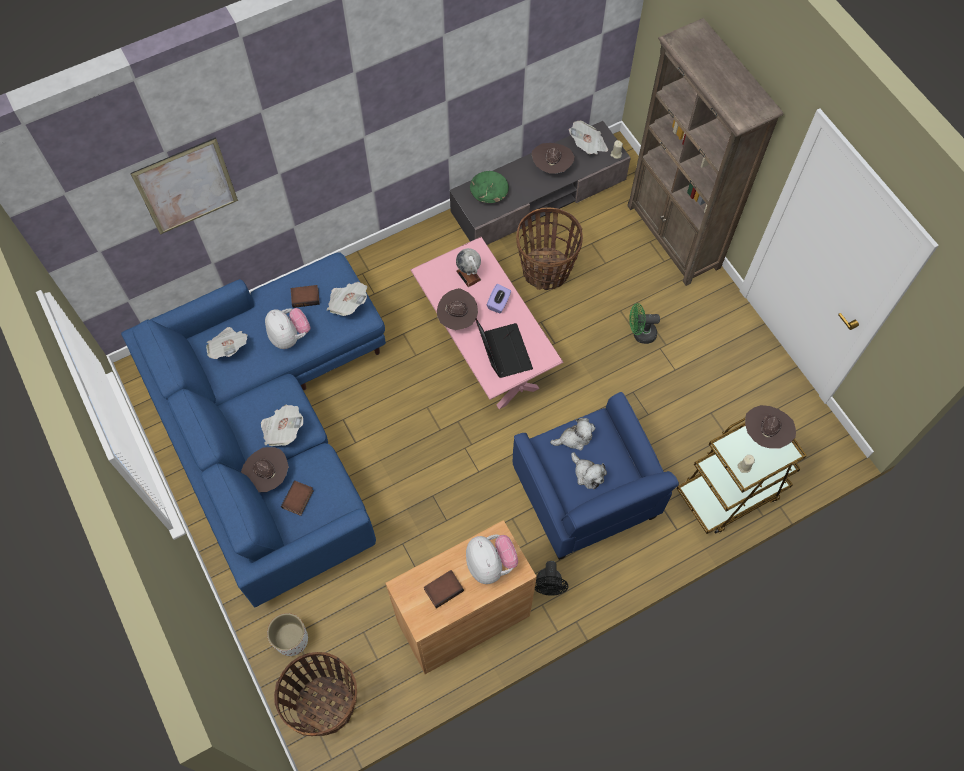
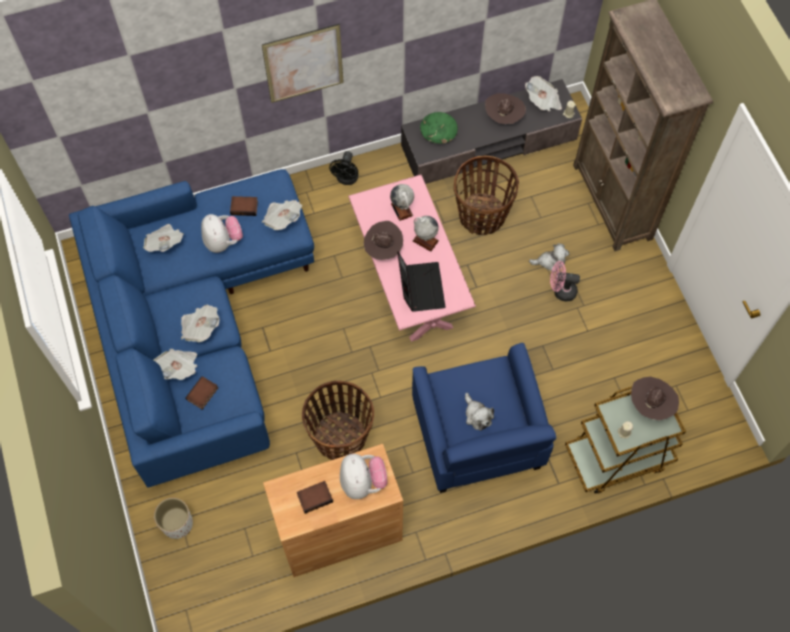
camera: 10 degrees right, 0 degrees up
picture [130,137,238,235] -> picture moved to [262,24,344,103]
brown hat [241,447,289,492] -> newspaper [153,349,197,380]
basket [274,652,357,736] -> basket moved to [302,380,374,460]
purple tissue box [487,284,511,314] -> globe [413,216,439,252]
black fan [535,561,569,596] -> black fan moved to [329,151,358,185]
plush toy [550,418,595,450] -> plush toy moved to [529,243,569,271]
green fan [629,303,660,344] -> pink fan [550,261,580,302]

